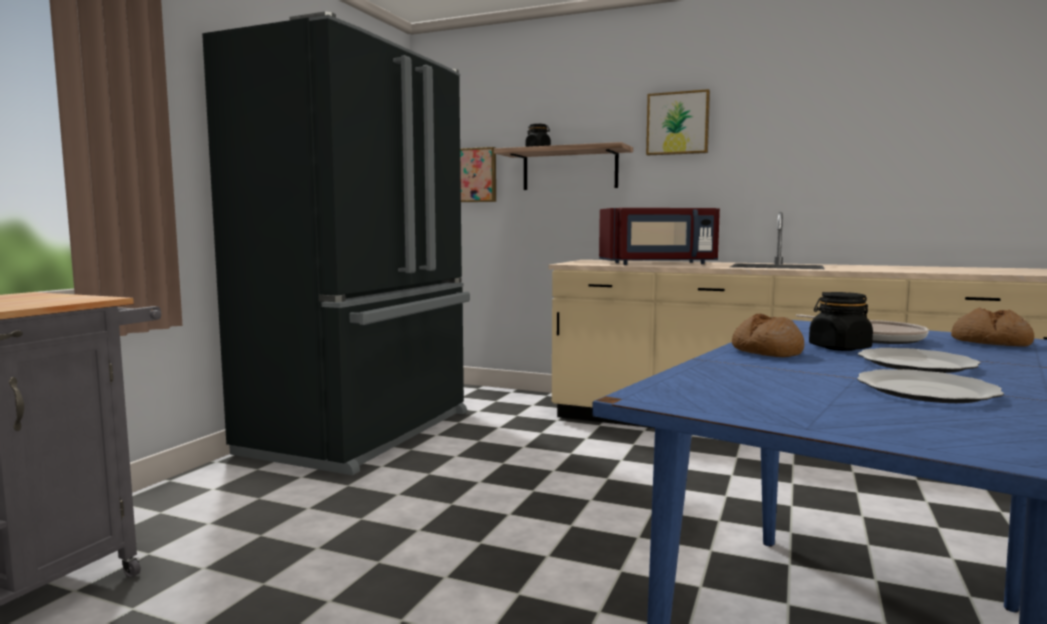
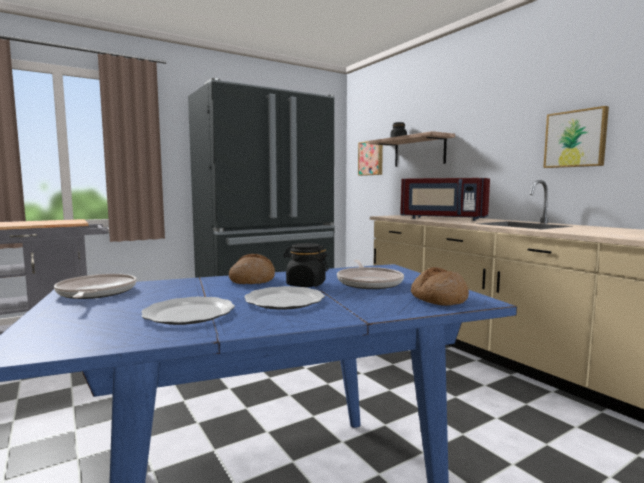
camera: 35 degrees right, 0 degrees up
picture [646,89,710,155] -> picture moved to [543,106,609,168]
none -> frying pan [54,274,137,299]

